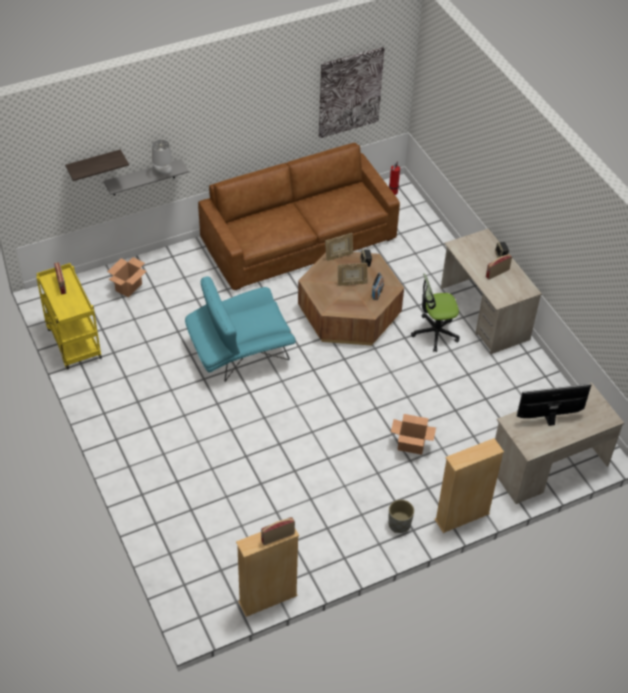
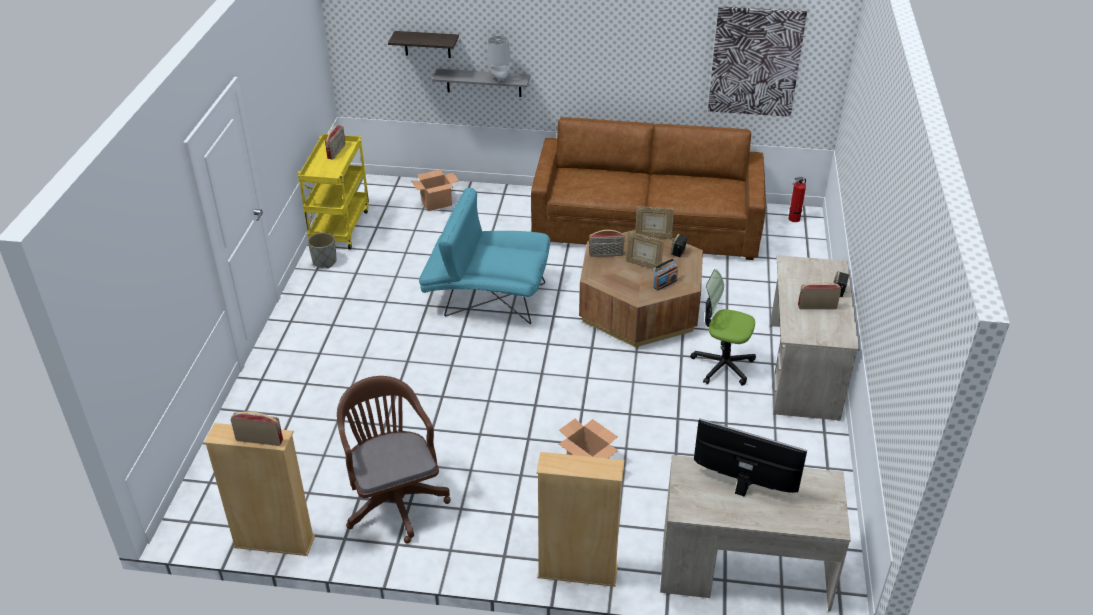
camera: 35 degrees right, 10 degrees down
grey planter [389,500,414,533] -> grey planter moved to [308,232,337,268]
none -> brown office chair [337,376,451,543]
none -> radio [589,230,625,257]

